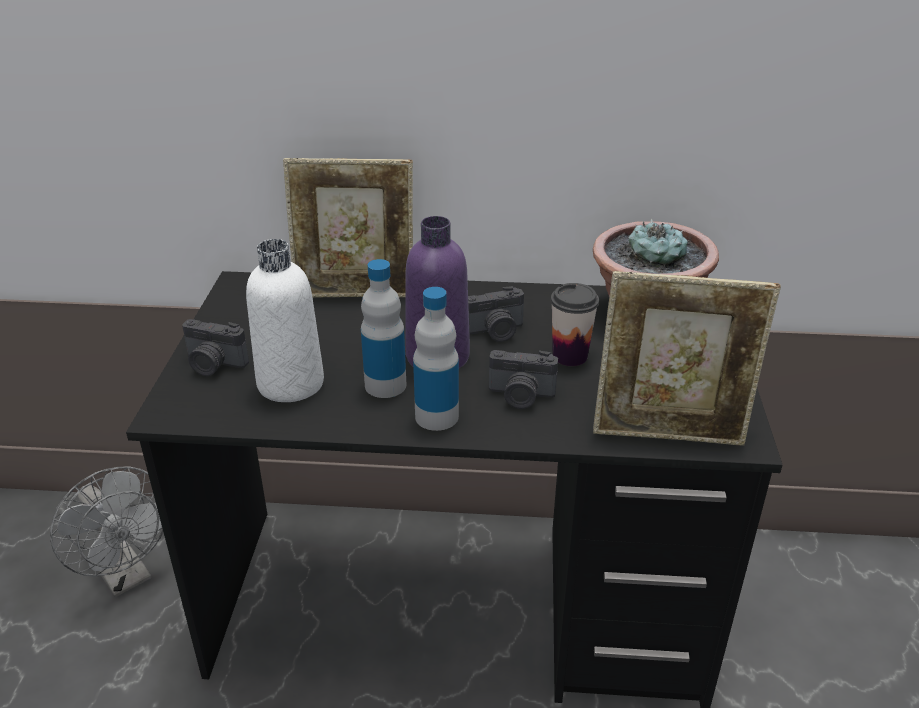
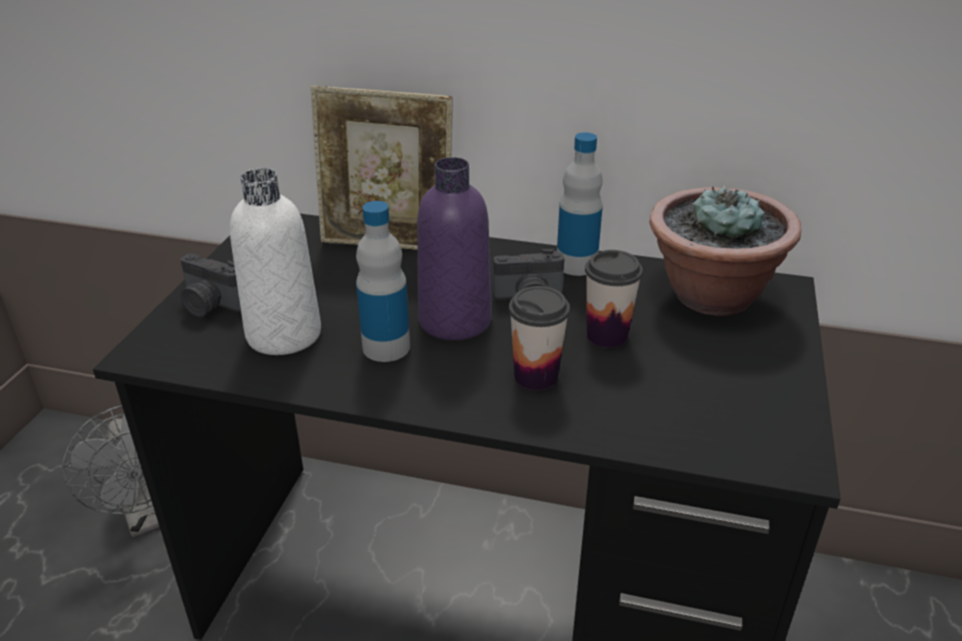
camera: 10 degrees right, 0 degrees up
bottle [413,287,459,431] -> bottle moved to [557,132,603,276]
camera [489,350,558,409] -> cup [509,286,570,390]
picture frame [593,271,781,445] -> none

